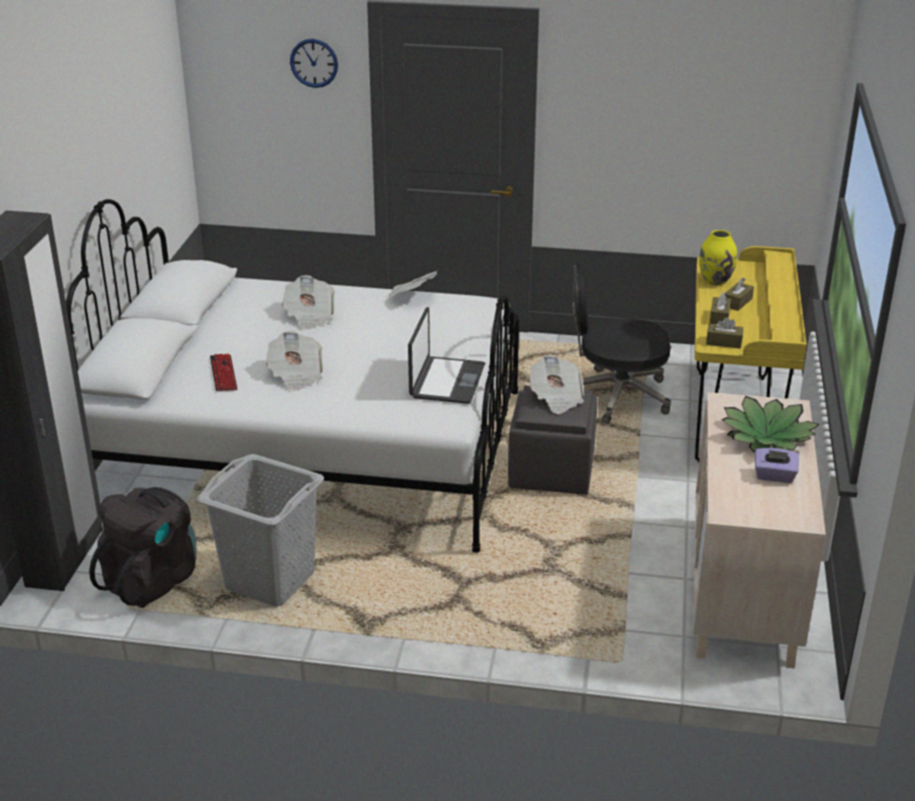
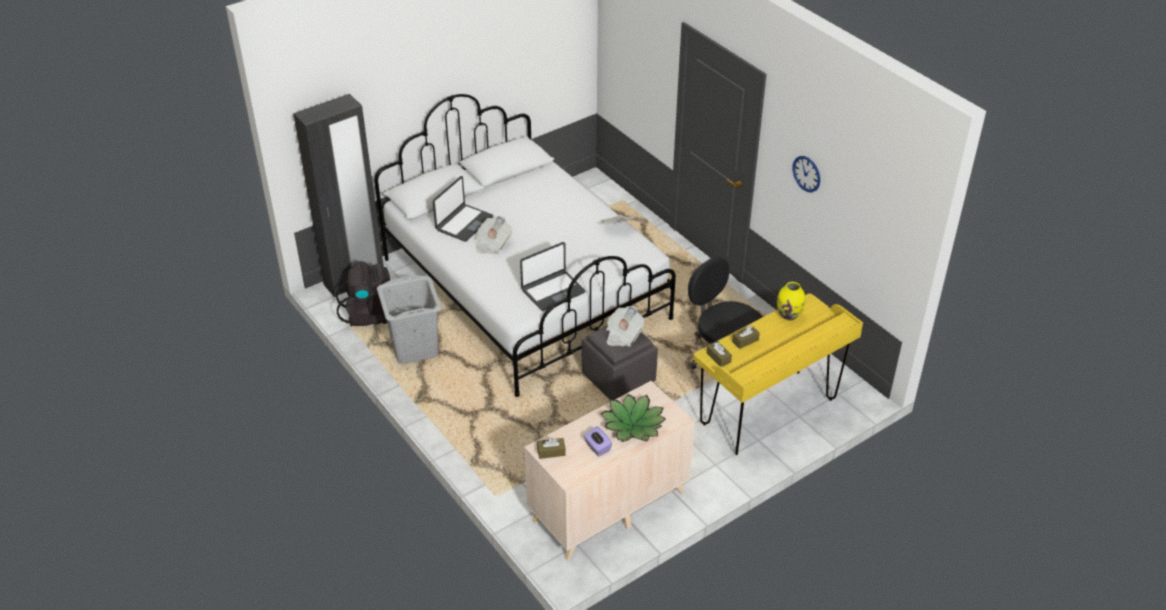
camera: 45 degrees right, 10 degrees up
keyboard [210,354,238,391] -> laptop [433,176,493,241]
newspaper [282,275,335,330] -> none
wall clock [290,39,338,88] -> wall clock moved to [793,156,820,192]
brown tissue box [725,278,754,311] -> brown tissue box moved to [537,437,566,459]

